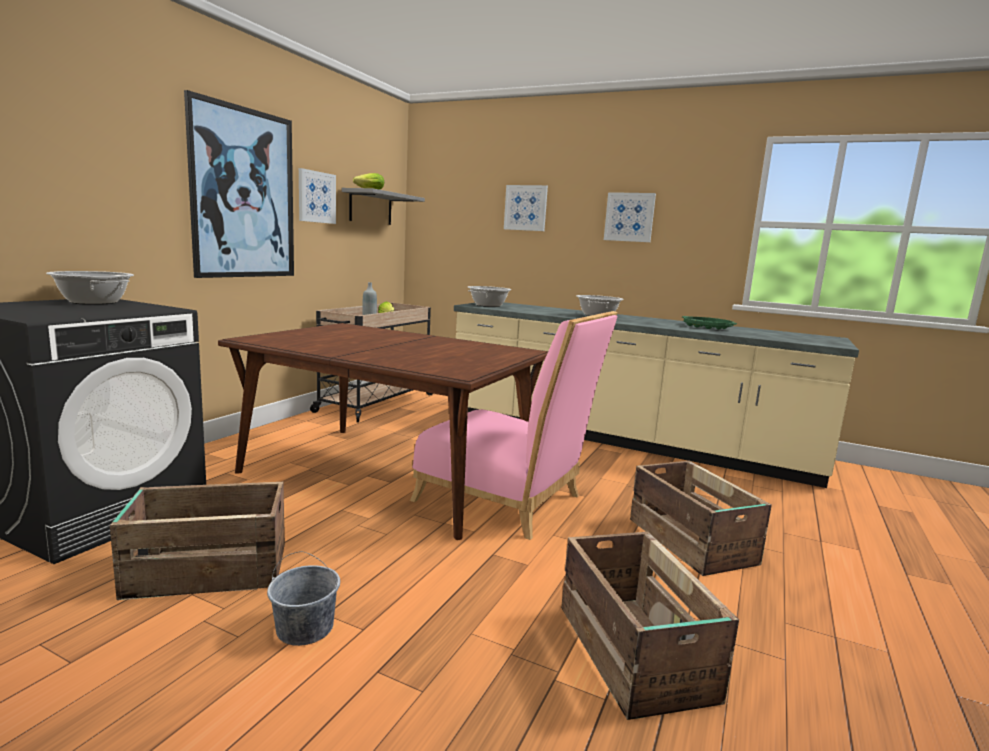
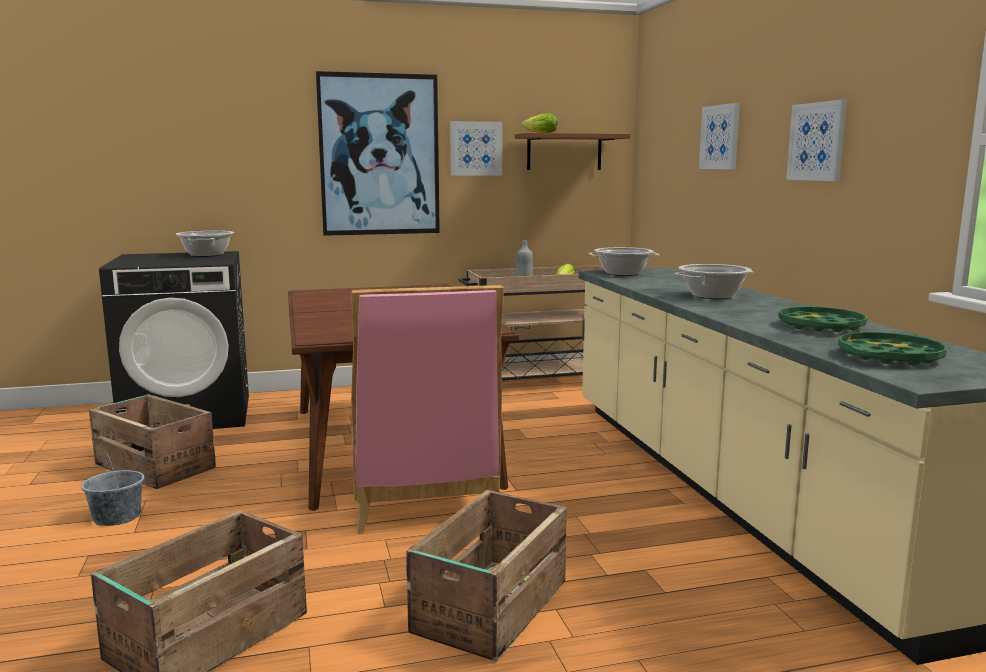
camera: 50 degrees right, 0 degrees up
grey shelf [342,188,425,225] -> brown shelf [515,133,630,170]
none -> green tray [838,332,947,366]

